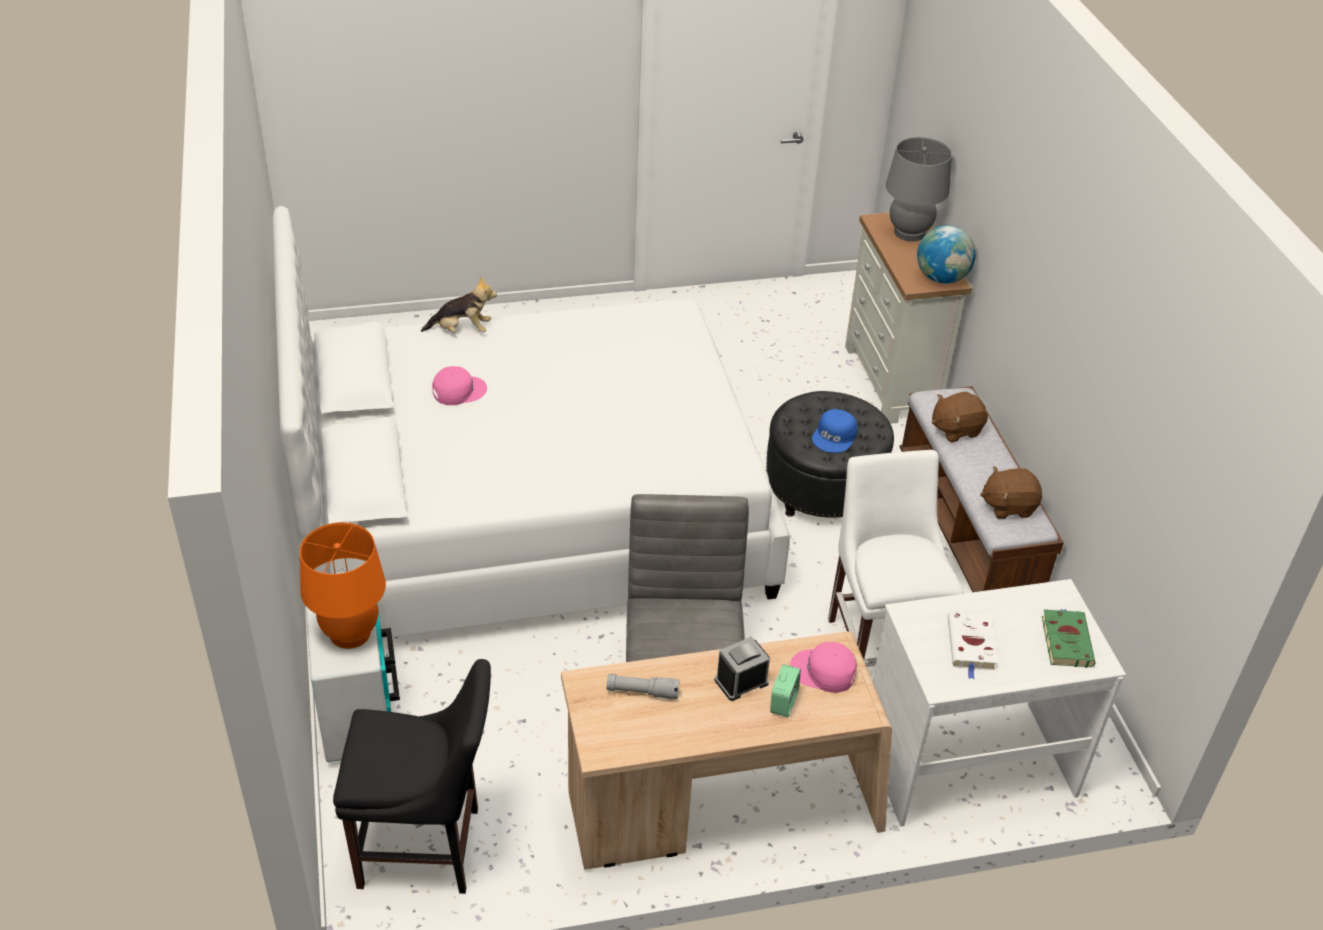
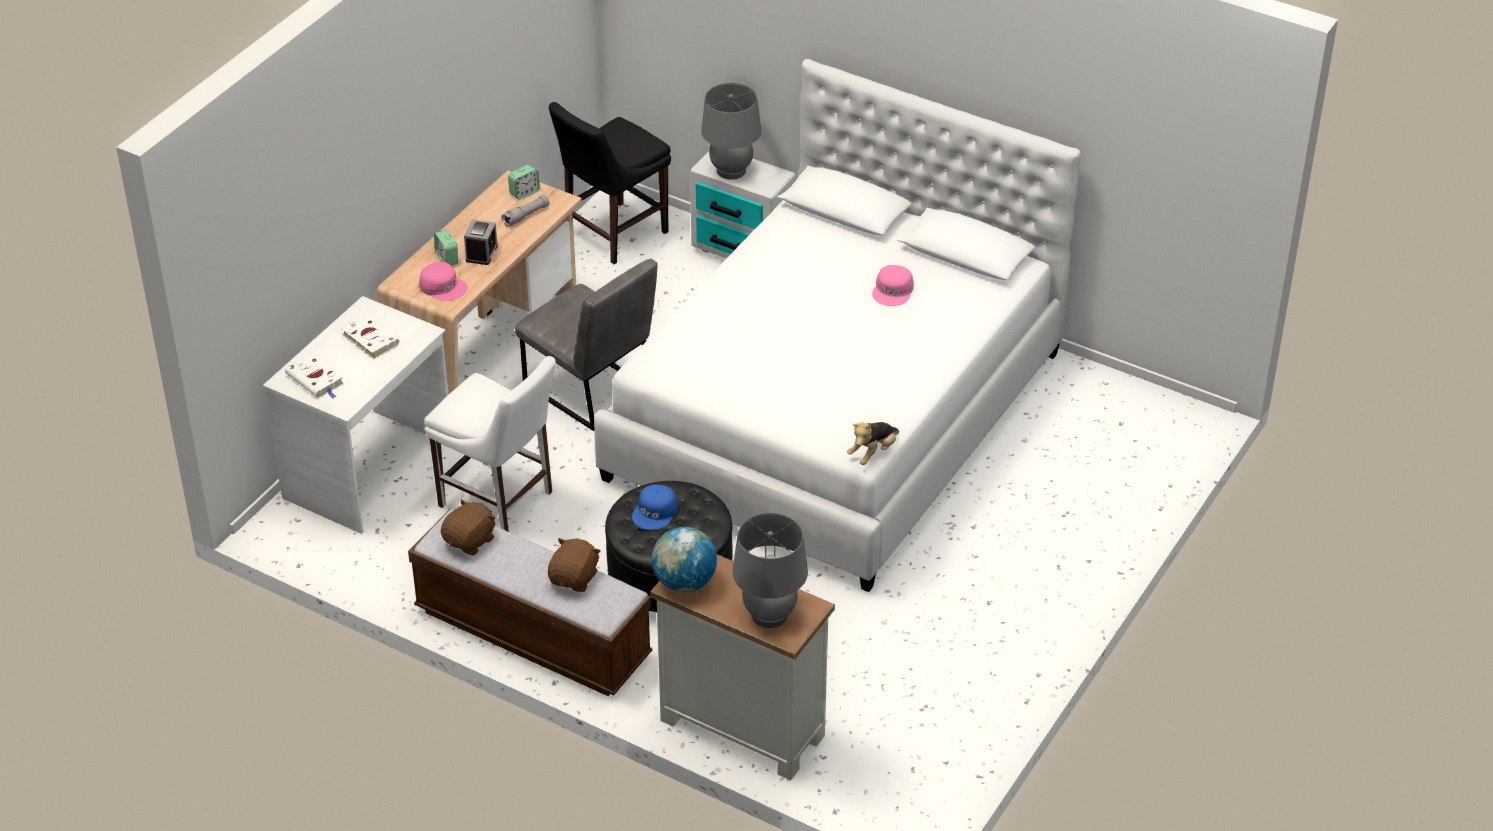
camera: 135 degrees right, 0 degrees up
orange table lamp [300,522,386,649] -> grey table lamp [701,83,761,180]
plush toy [421,277,497,333] -> plush toy moved to [847,422,899,465]
pink cap [790,642,857,693] -> pink cap turned 60 degrees clockwise [419,262,468,301]
blue cap [812,409,858,453] -> blue cap turned 135 degrees counterclockwise [632,484,678,530]
green book [1042,609,1095,668] -> white book [285,353,344,398]
none -> alarm clock [508,165,540,199]

